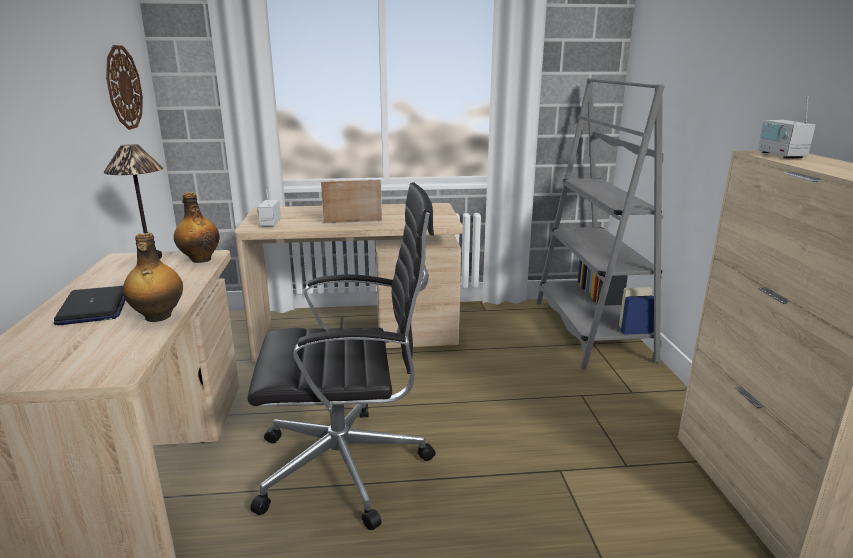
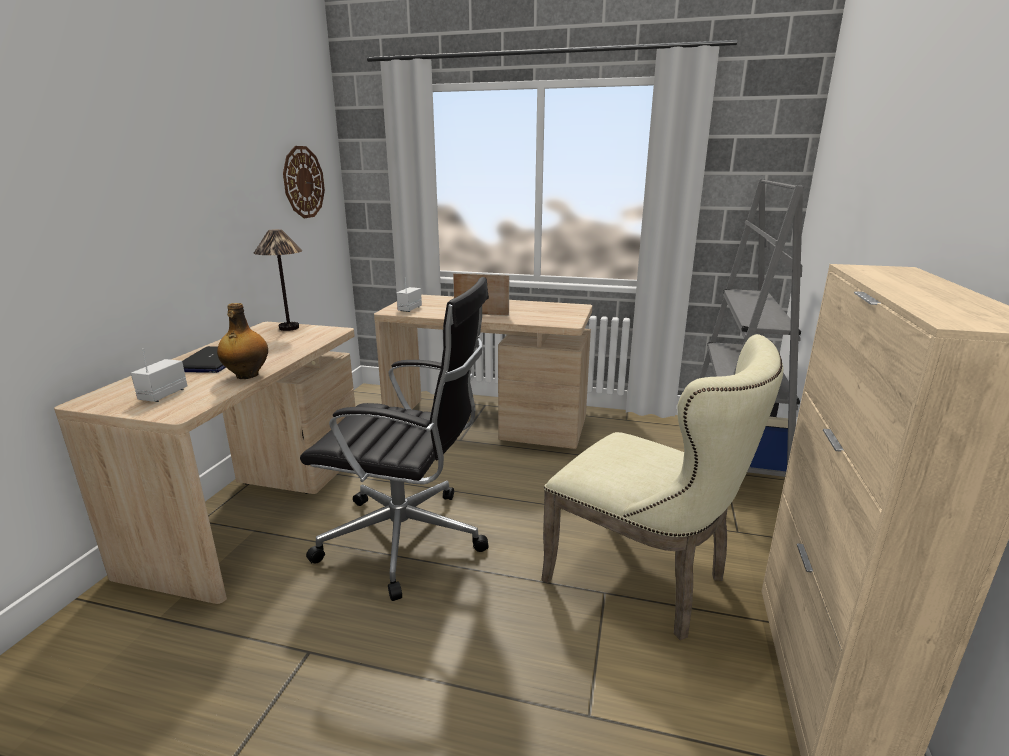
camera: 20 degrees right, 0 degrees up
bottle [174,192,220,263] -> none
radio [758,96,815,158] -> radio moved to [131,348,187,402]
none -> beige chair [541,334,783,640]

